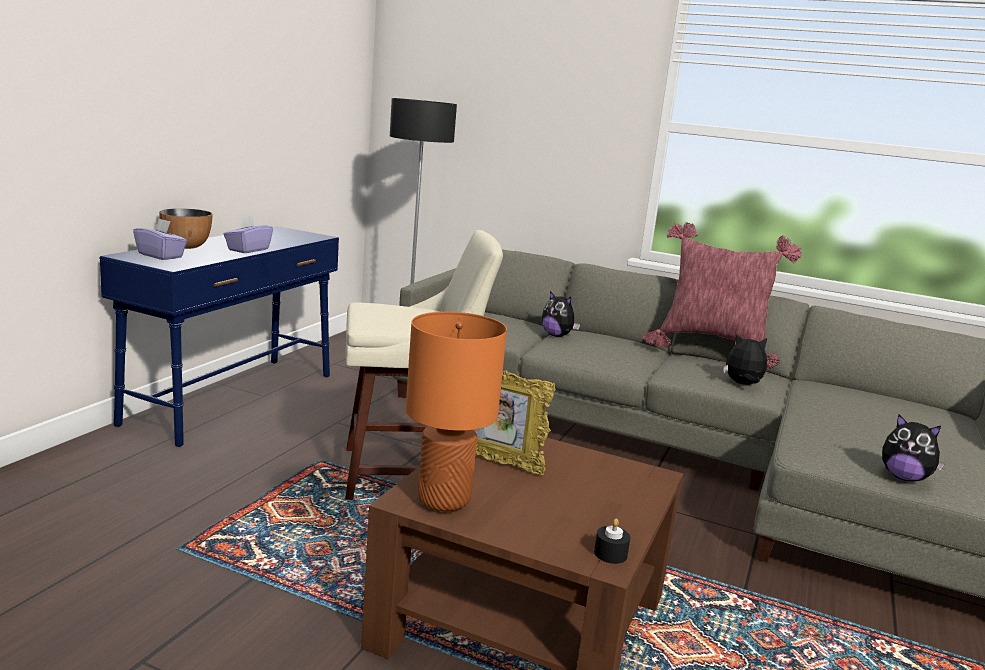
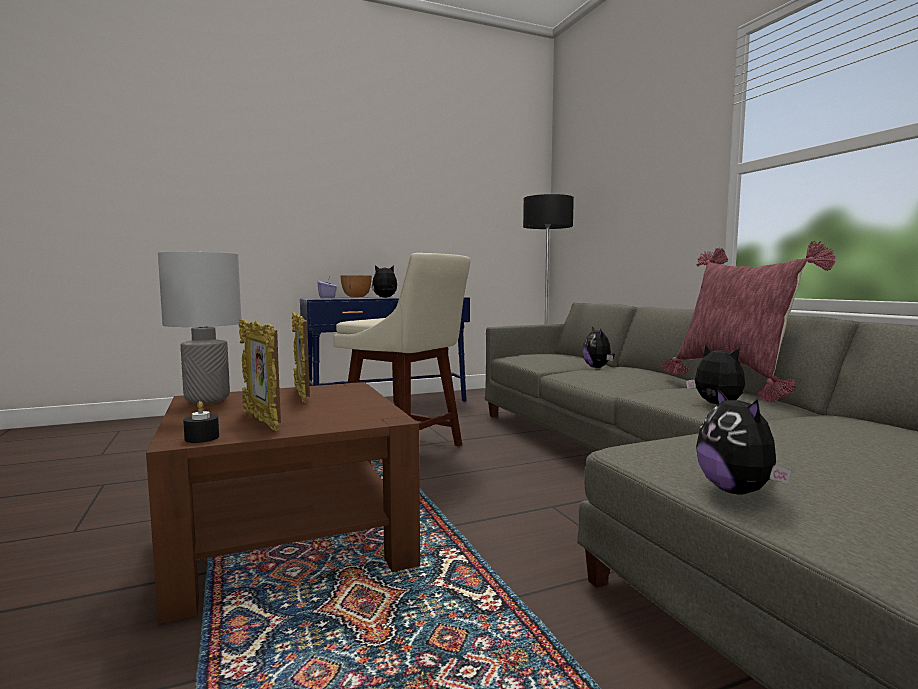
camera: 45 degrees right, 10 degrees down
purple tissue box [224,215,273,253] -> plush toy [372,265,397,298]
orange table lamp [406,312,507,512] -> grey table lamp [158,251,241,404]
none -> picture frame [239,319,281,431]

